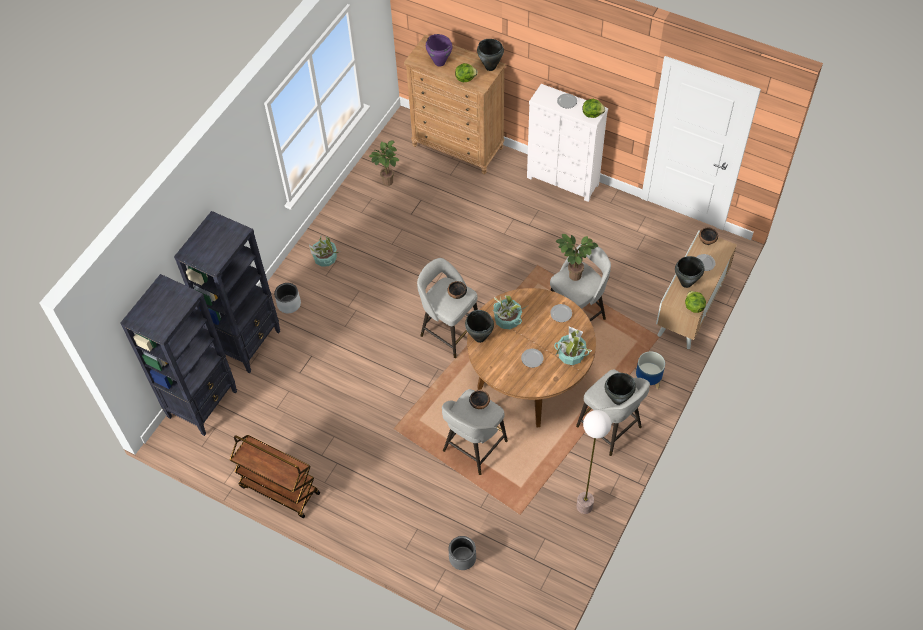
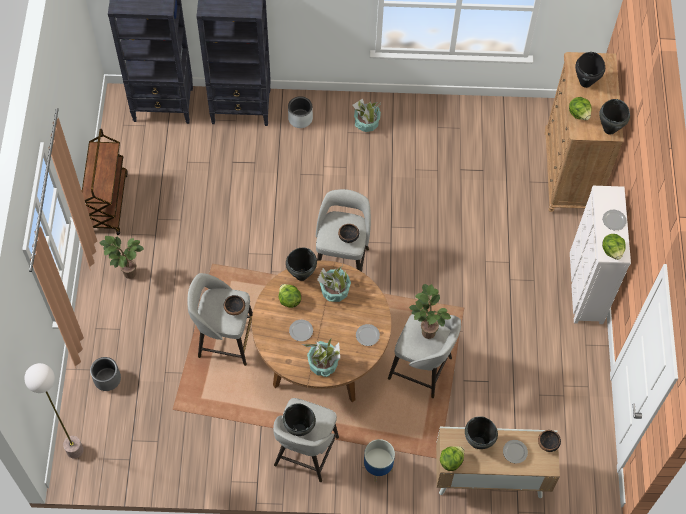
camera: 60 degrees right, 5 degrees up
potted plant [369,140,400,186] -> potted plant moved to [99,236,144,279]
purple cooking pot [426,34,453,67] -> black cooking pot [575,52,605,88]
floor lamp [577,410,611,514] -> floor lamp moved to [24,363,84,459]
none -> lettuce [278,284,301,308]

